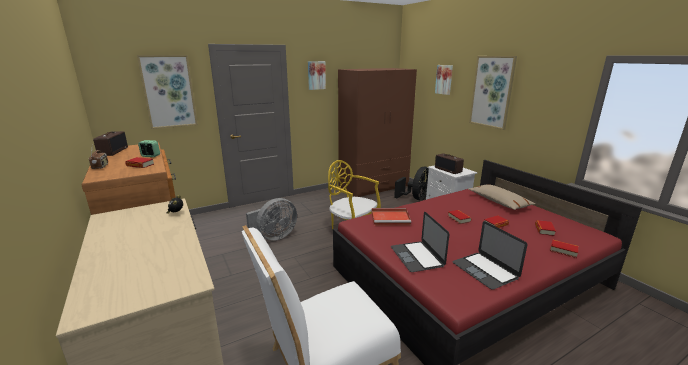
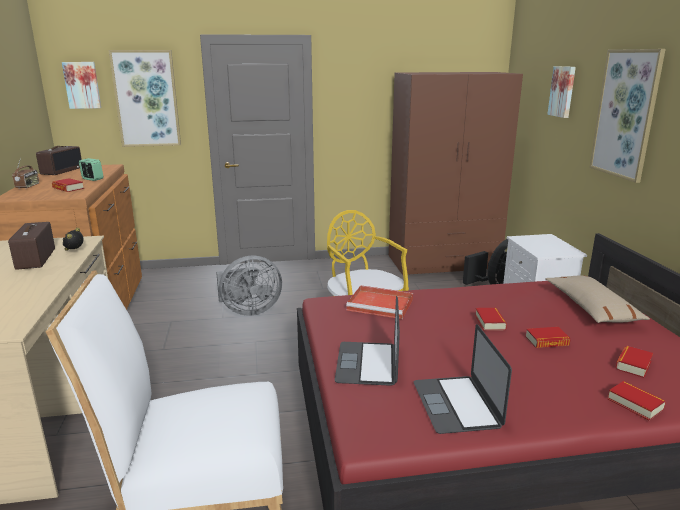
camera: 20 degrees right, 0 degrees up
picture [308,61,326,90] -> picture moved to [62,62,101,109]
radio [435,153,464,174] -> radio moved to [8,222,55,270]

